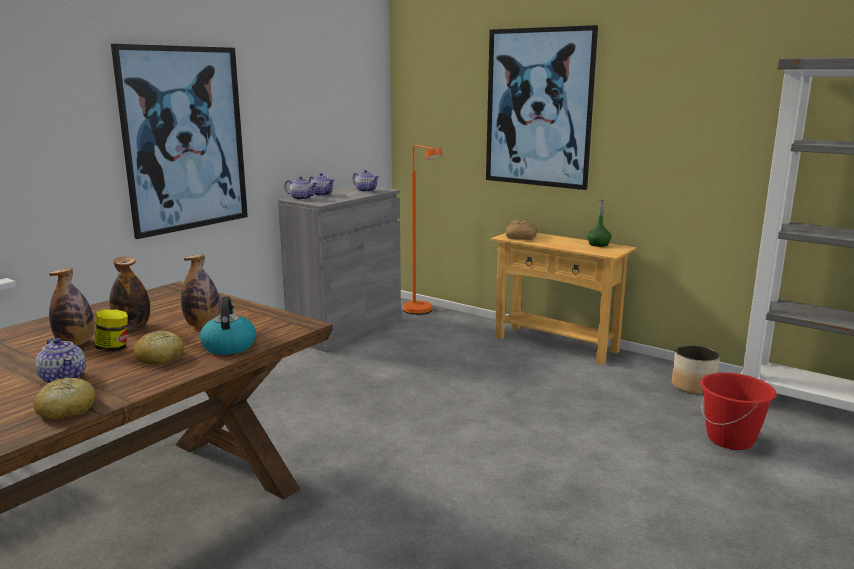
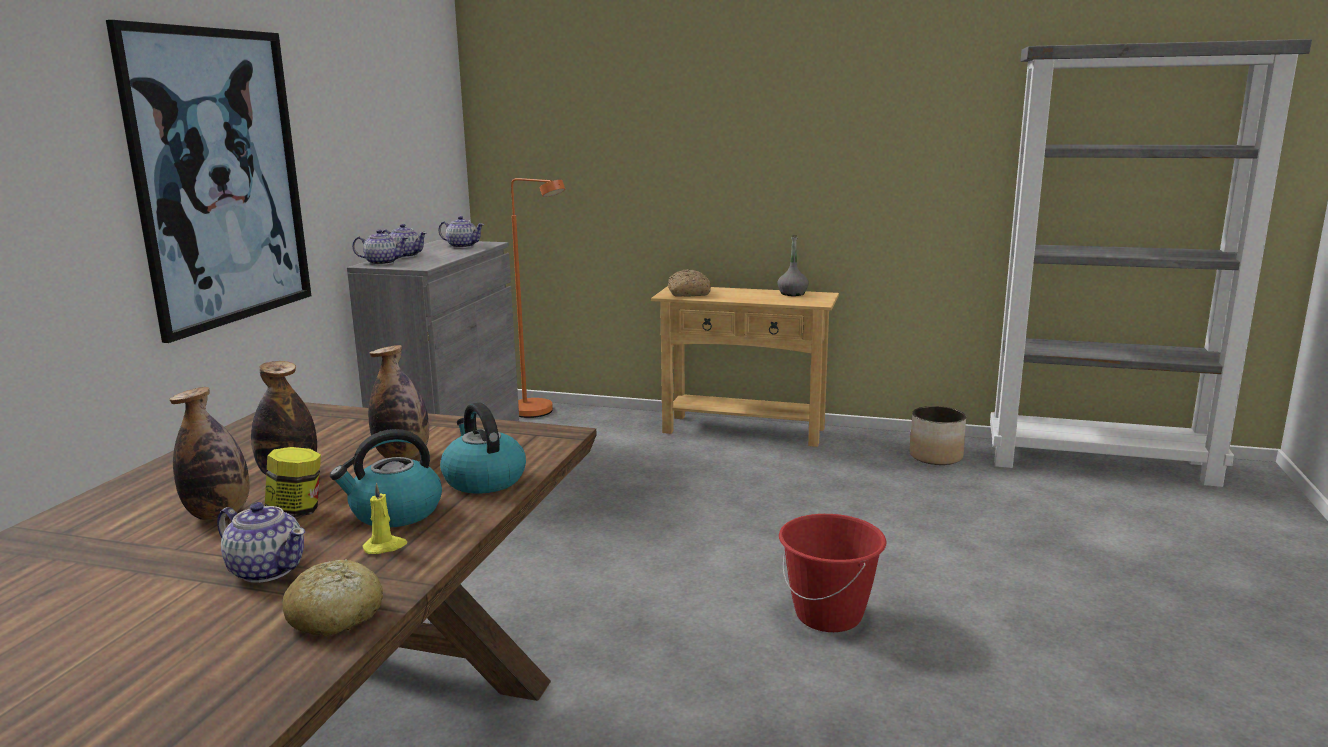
camera: 20 degrees left, 0 degrees up
bread [134,330,185,364] -> kettle [330,429,442,527]
picture [486,25,598,190] -> none
green bottle [587,200,612,247] -> grey bottle [777,235,809,296]
red bucket [700,373,776,450] -> red bucket moved to [779,514,887,632]
none -> yellow candle [362,483,407,554]

